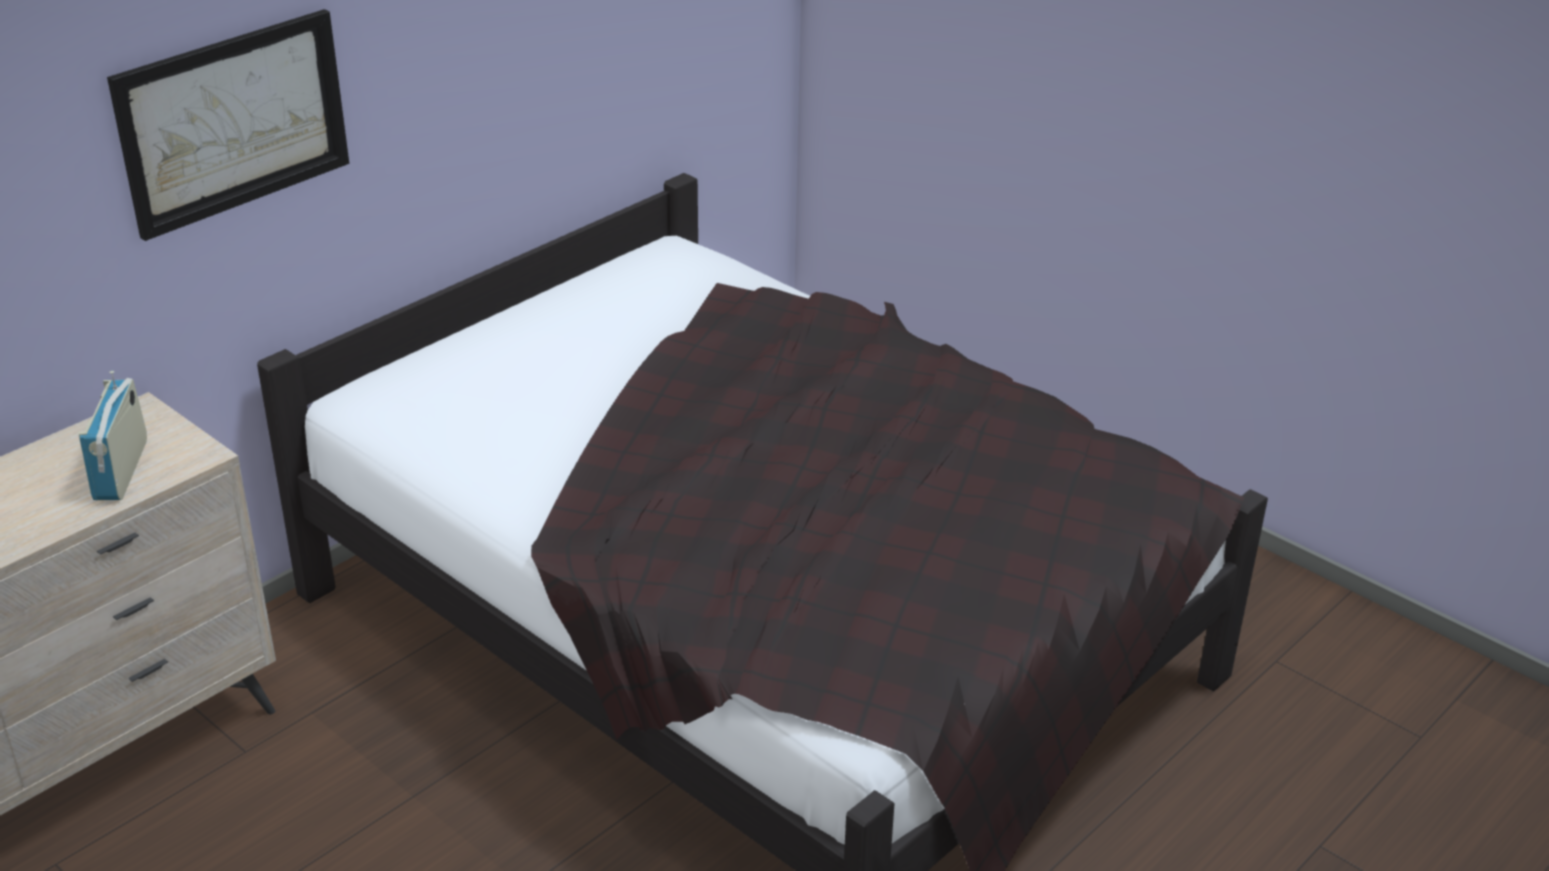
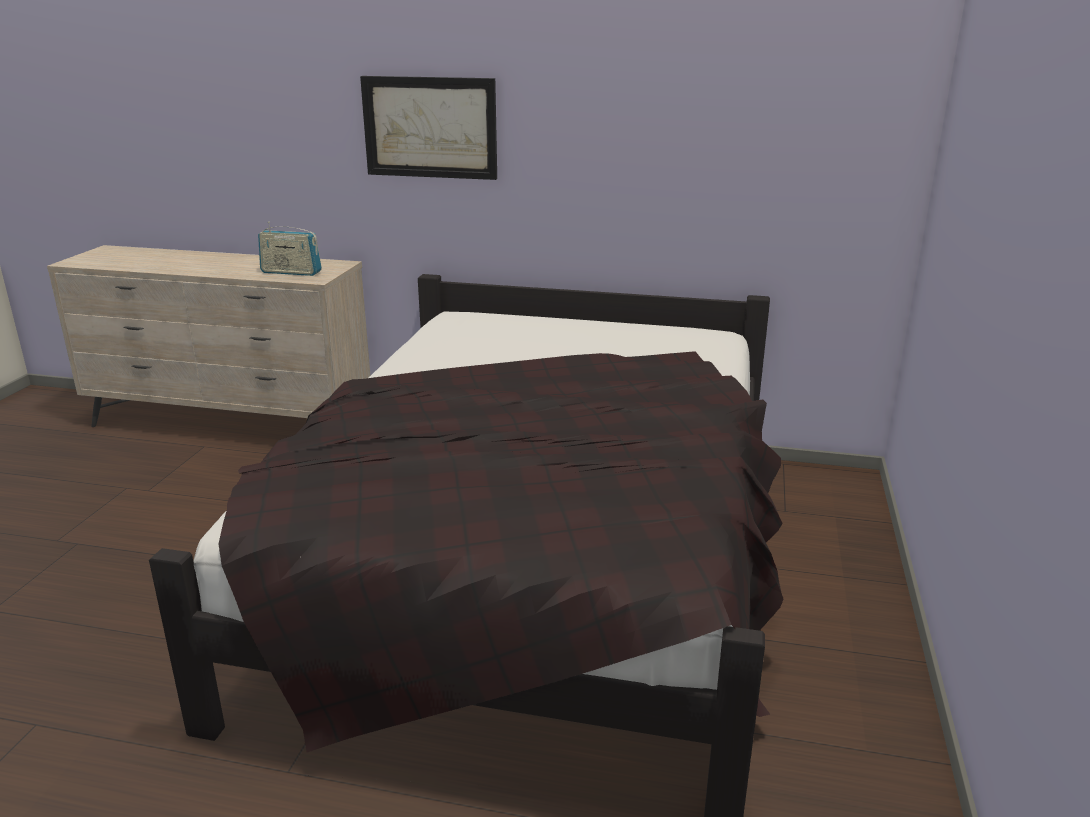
camera: 60 degrees right, 10 degrees down
radio [78,371,147,500] -> radio turned 135 degrees counterclockwise [258,222,322,276]

